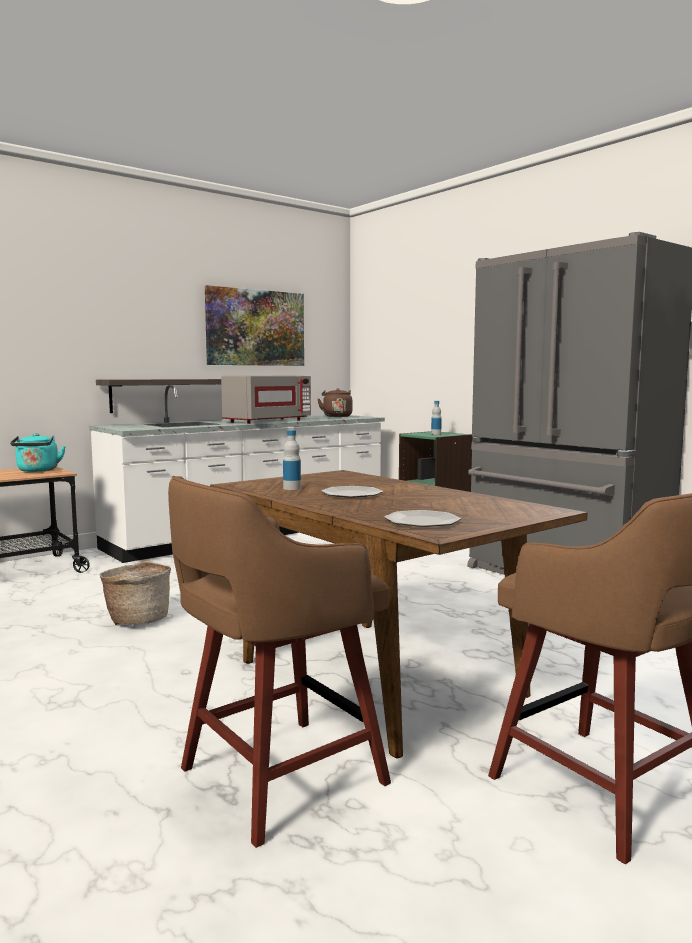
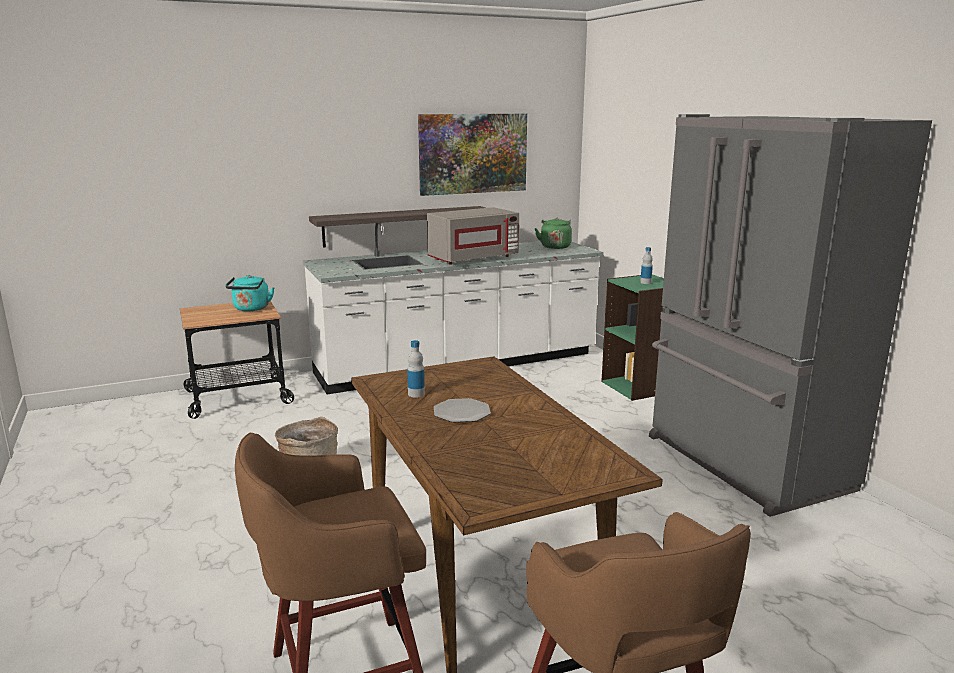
camera: 15 degrees right, 10 degrees up
brown kettle [318,388,352,417] -> green kettle [535,218,572,249]
plate [384,510,461,527] -> none

